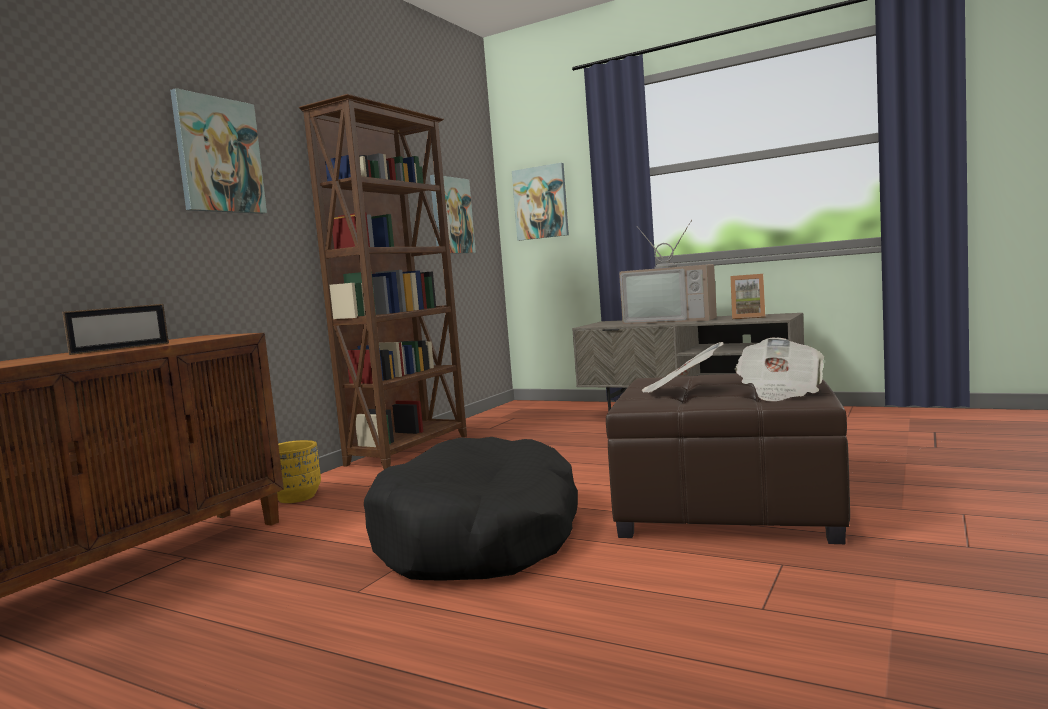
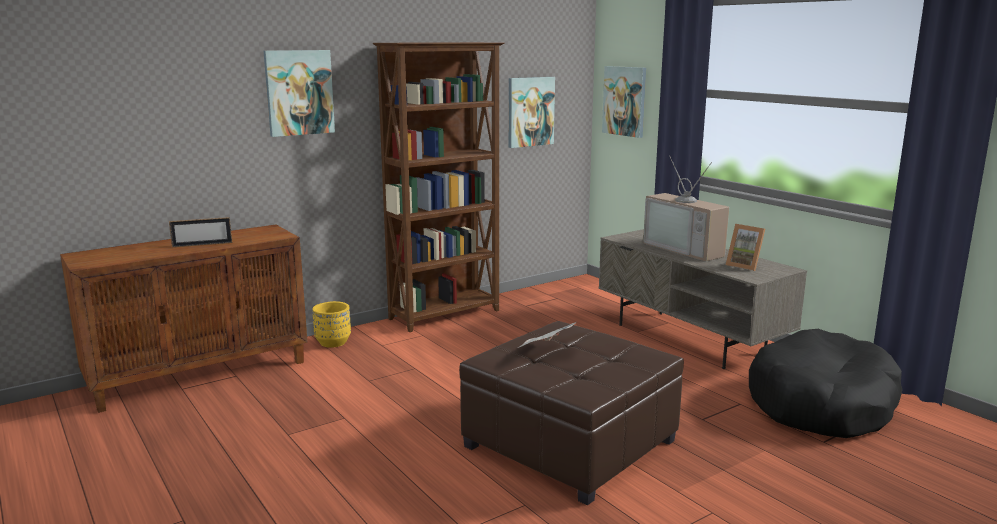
camera: 25 degrees right, 10 degrees up
black dog bed [364,437,578,580] -> black dog bed moved to [749,329,903,438]
newspaper [735,338,824,401] -> none

